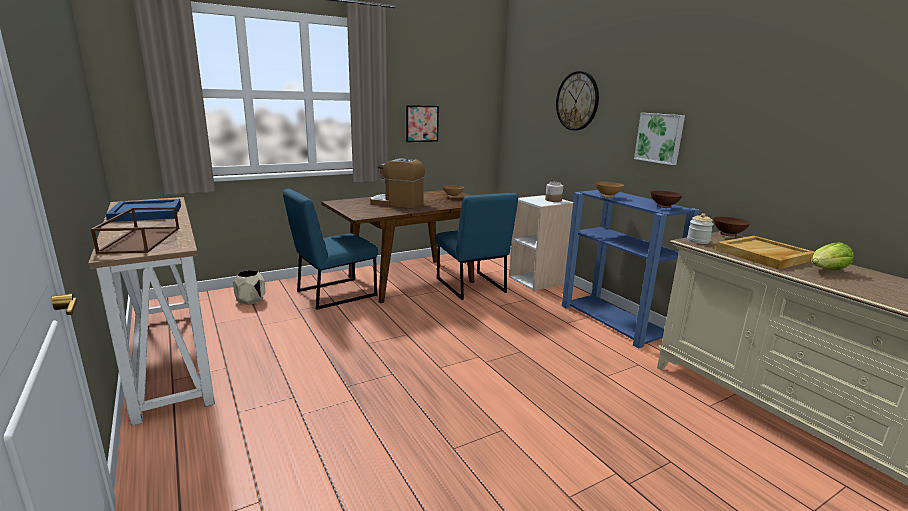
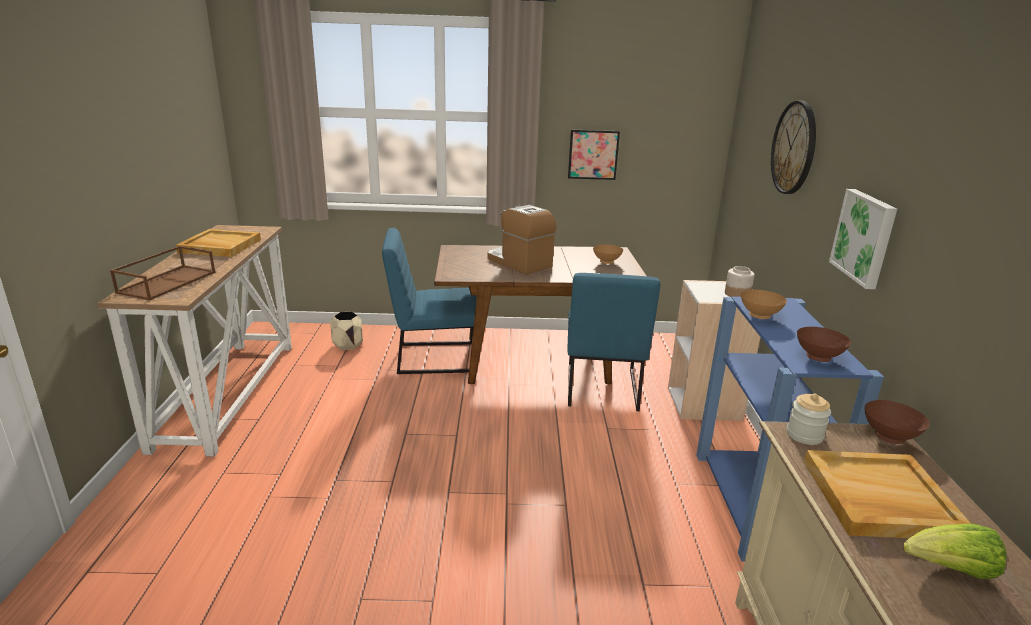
camera: 30 degrees right, 5 degrees up
blue tray [106,199,181,222] -> beige tray [176,229,261,257]

